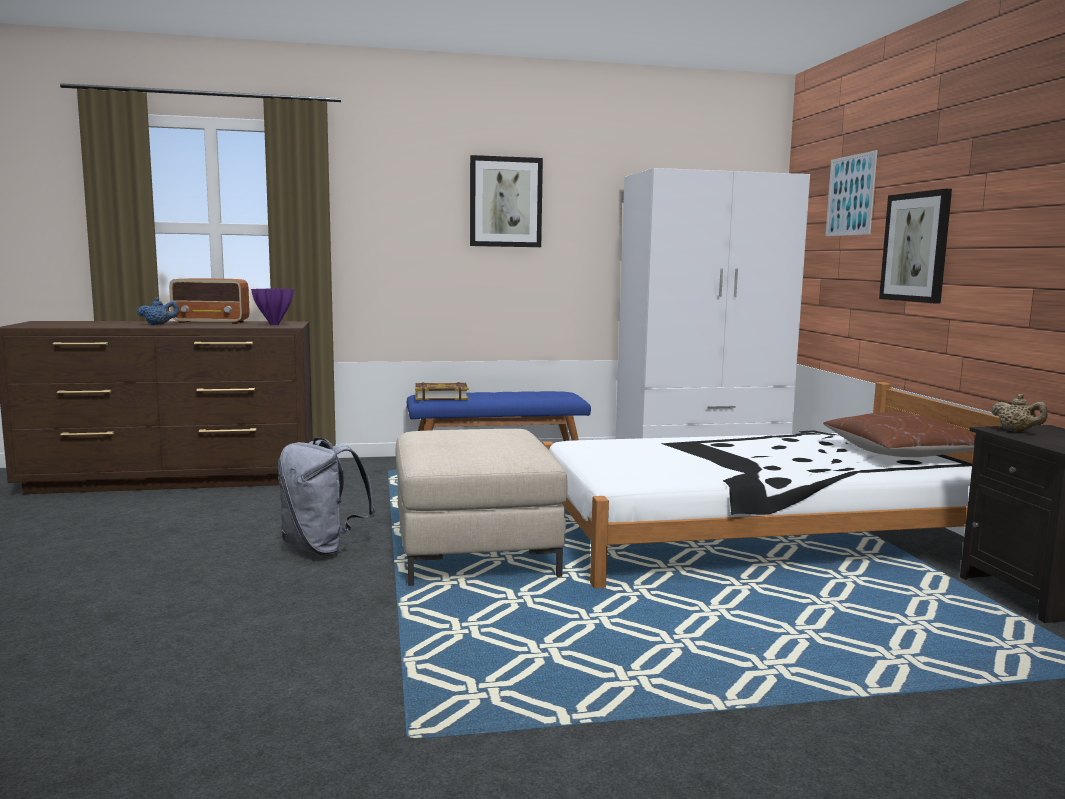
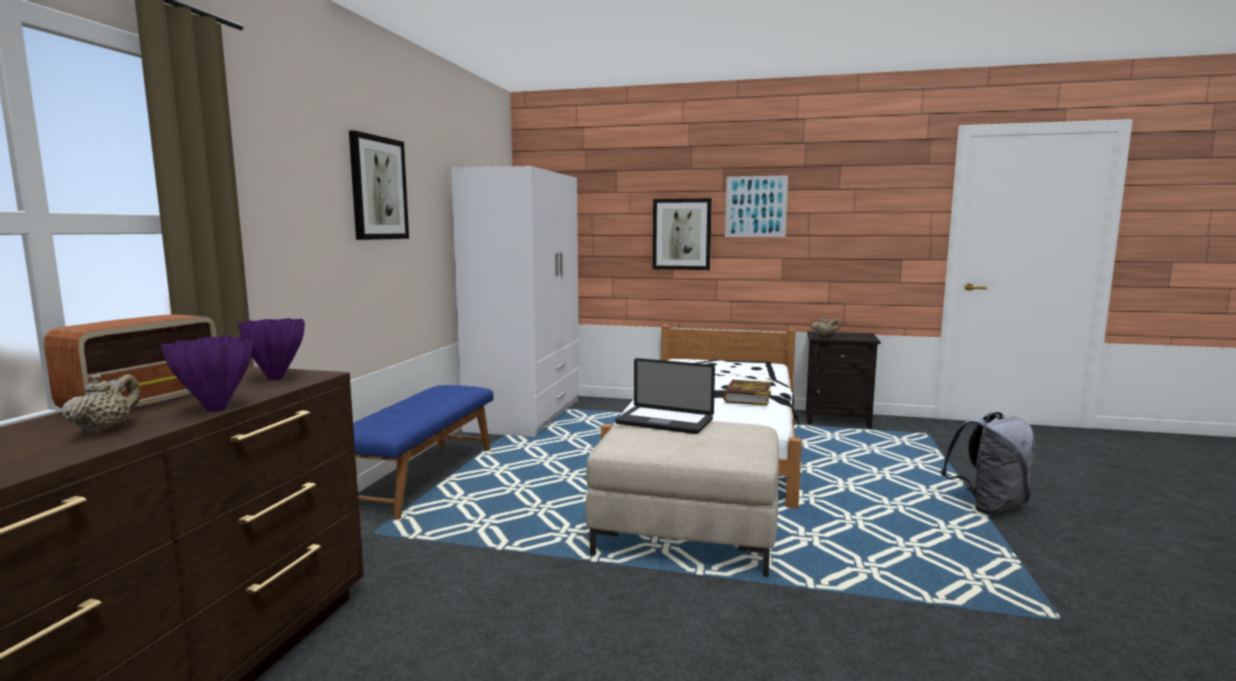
camera: 65 degrees left, 0 degrees up
blue teapot [137,297,180,325] -> beige teapot [62,374,141,434]
grey backpack [278,437,376,556] -> grey backpack moved to [940,412,1036,514]
book [415,382,469,401] -> book moved to [723,380,771,406]
brown pillow [823,412,975,457] -> none
picture [825,150,877,236] -> picture moved to [725,176,788,237]
none -> purple vase [161,335,253,412]
none -> laptop [615,358,715,434]

